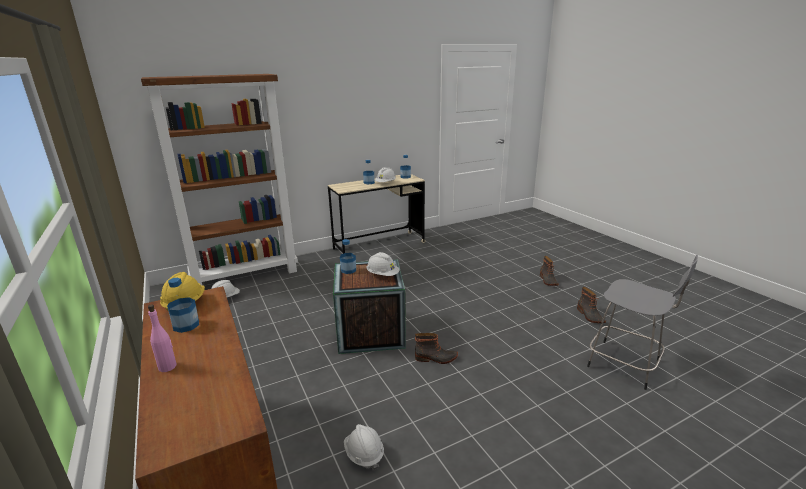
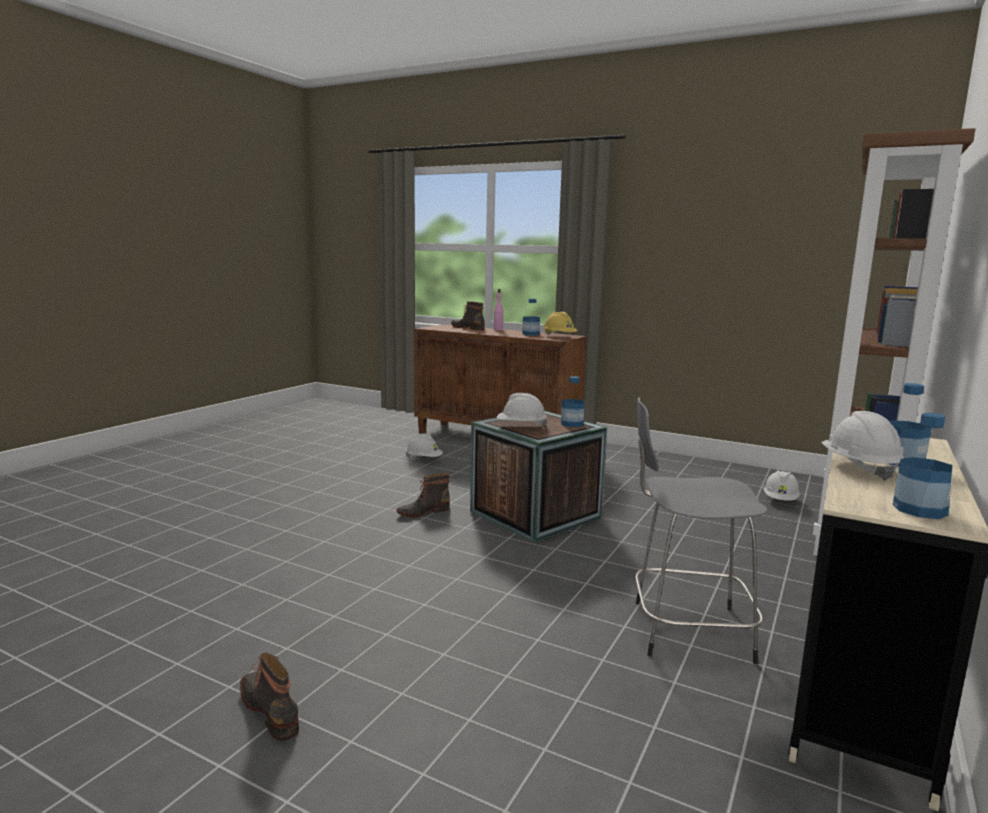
camera: 145 degrees right, 10 degrees down
boot [577,287,606,323] -> boot moved to [451,302,485,330]
grey stool [587,255,698,390] -> grey stool moved to [635,397,767,664]

